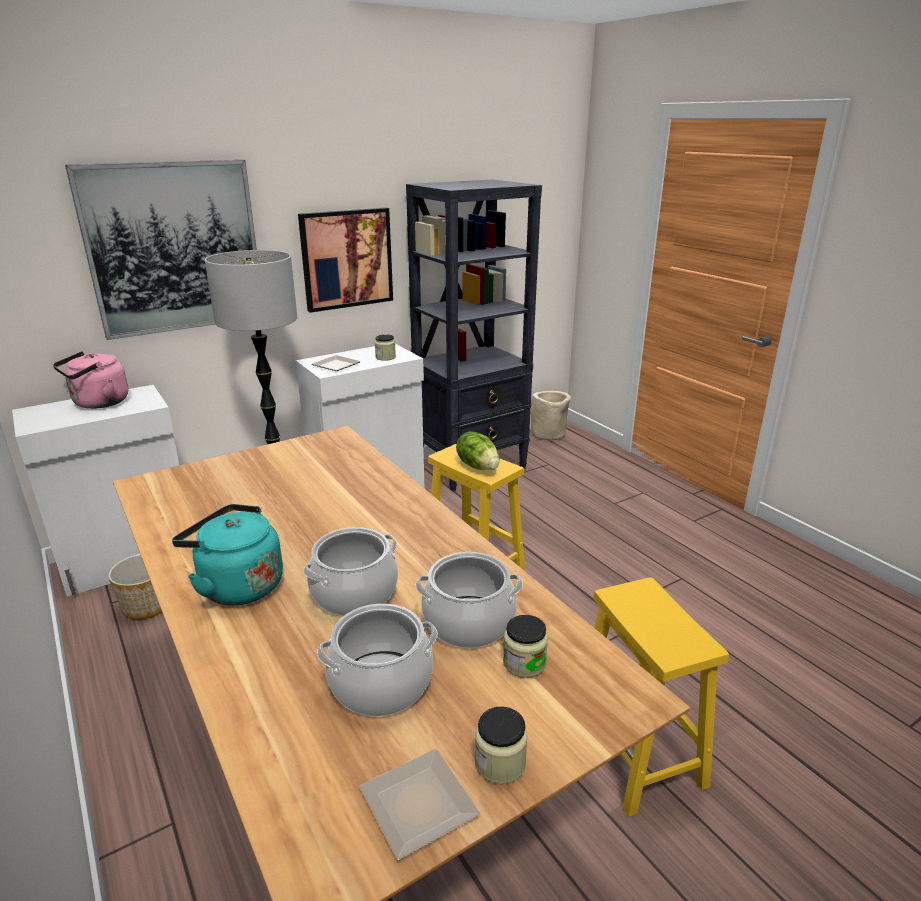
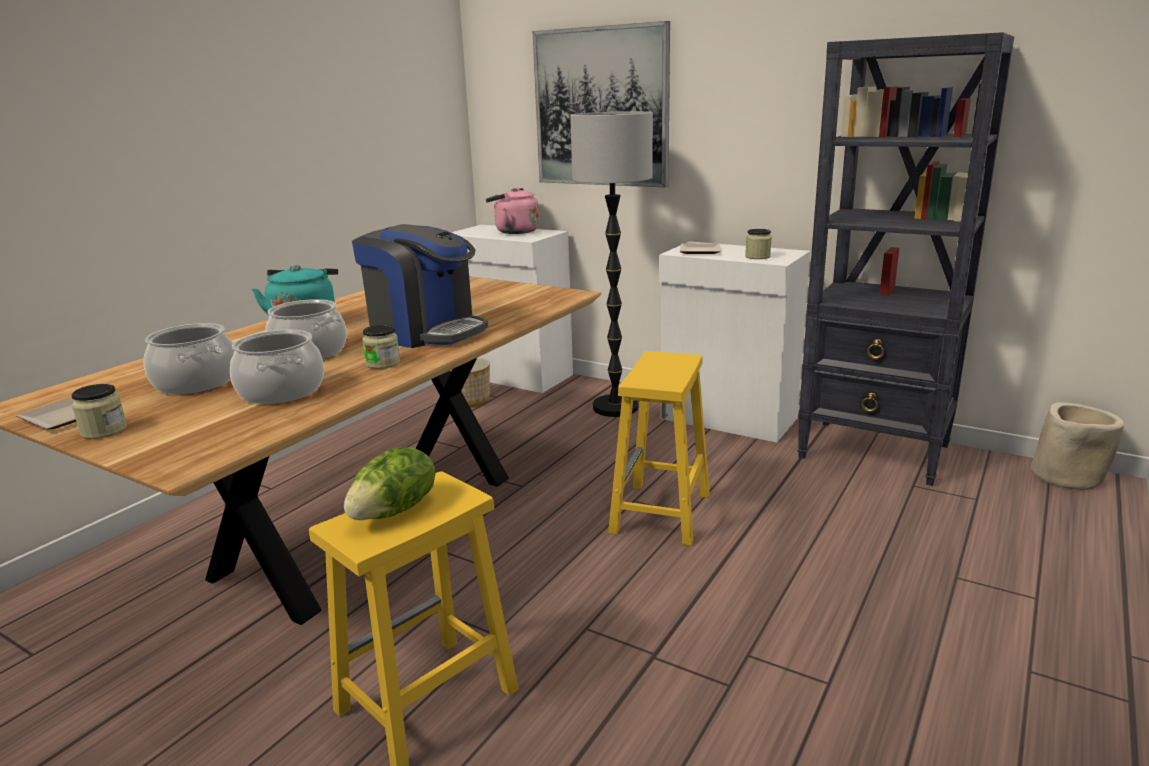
camera: 65 degrees right, 5 degrees down
picture [298,208,393,313] -> none
lettuce [456,432,500,470] -> lettuce moved to [344,447,436,520]
jar [503,615,548,678] -> jar moved to [362,325,400,369]
none -> coffee machine [352,224,488,348]

